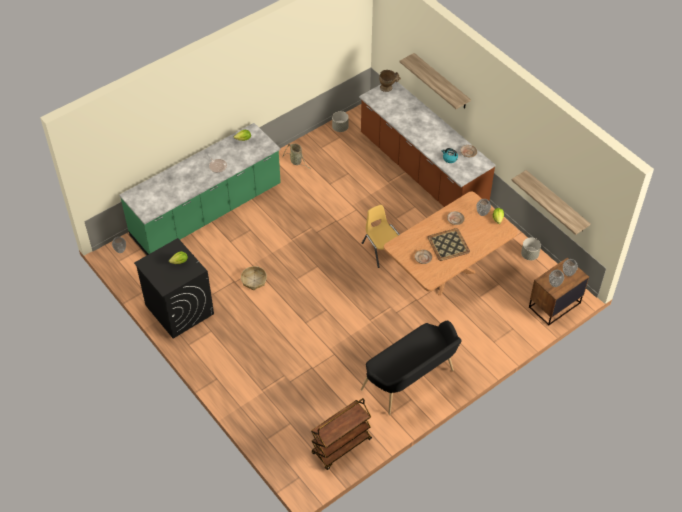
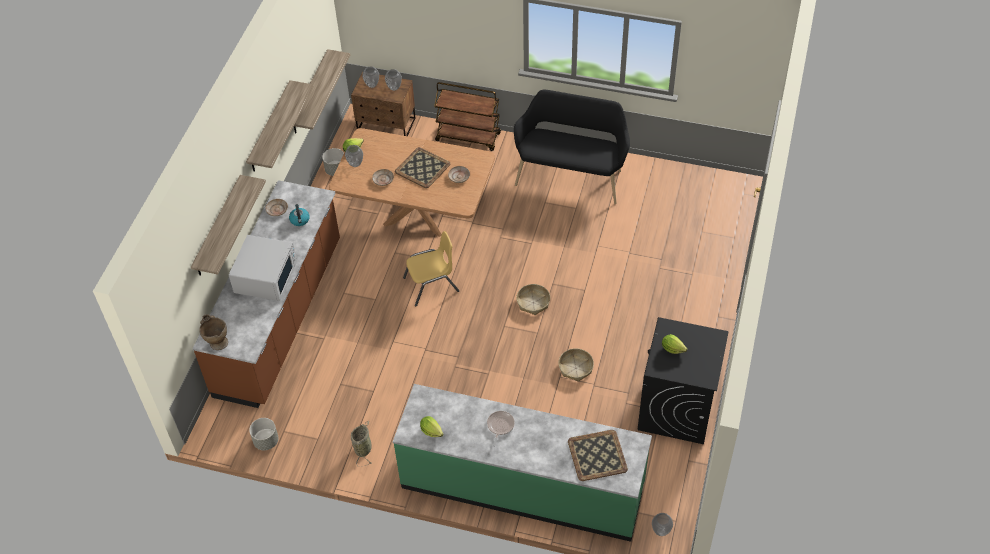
camera: 125 degrees left, 0 degrees up
brown cart [311,398,372,470] -> brown cart moved to [434,82,501,151]
yellow chair [362,205,400,268] -> yellow chair turned 135 degrees counterclockwise [403,231,459,306]
none -> white microwave [229,235,297,301]
none -> shelf [246,80,314,171]
none -> basket [516,284,550,315]
none -> tray [568,430,628,481]

